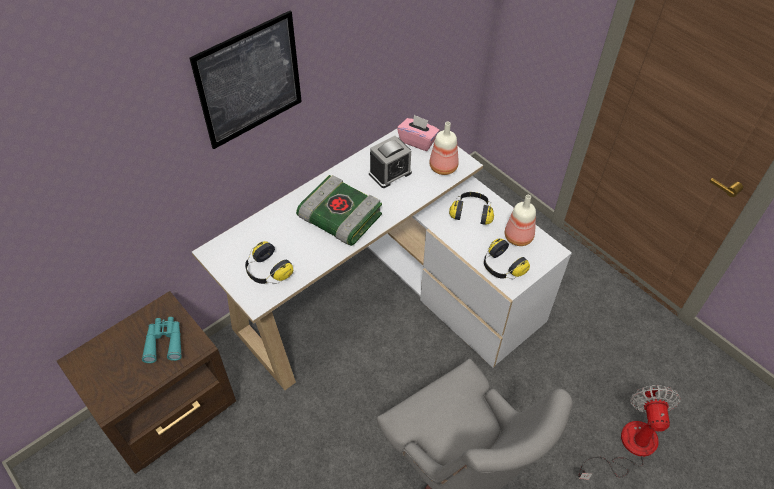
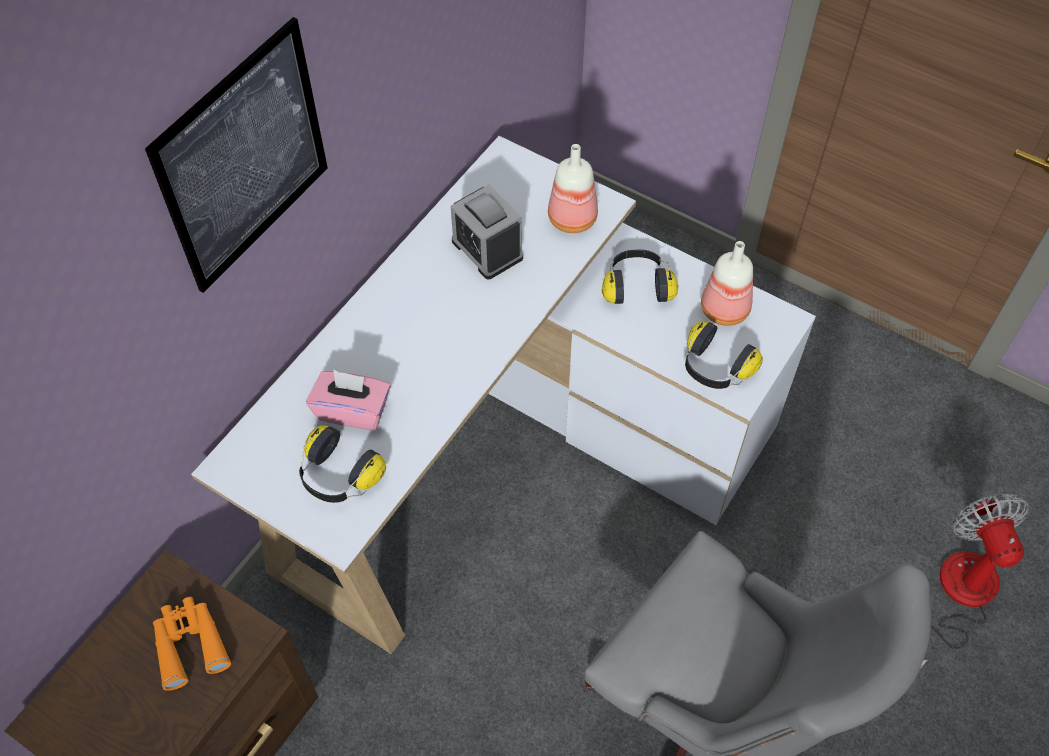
camera: 15 degrees left, 5 degrees up
turquoise binoculars [142,317,182,363] -> orange binoculars [153,597,231,691]
book [296,175,382,246] -> none
alarm clock [369,136,412,188] -> alarm clock turned 105 degrees clockwise [451,185,523,279]
pink tissue box [397,115,440,151] -> pink tissue box moved to [306,370,391,430]

